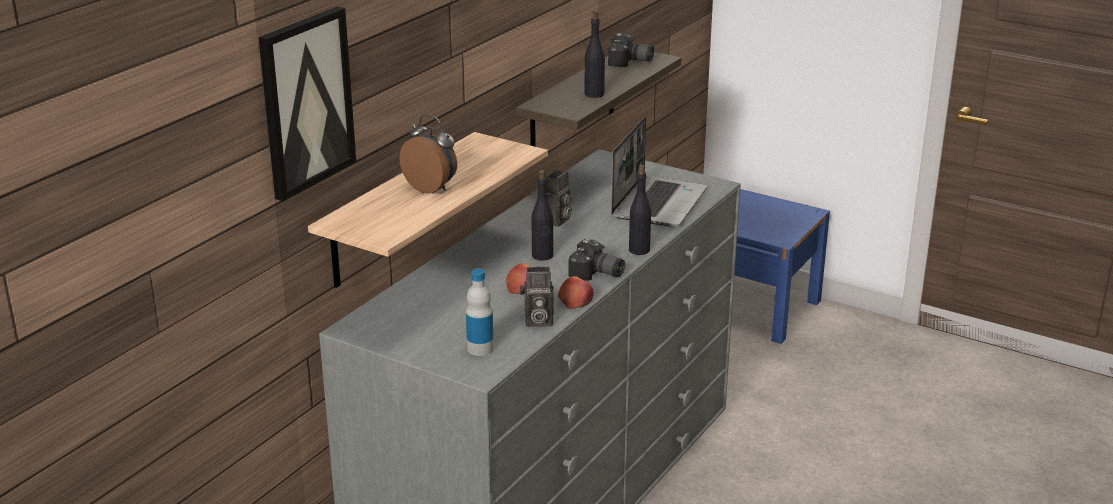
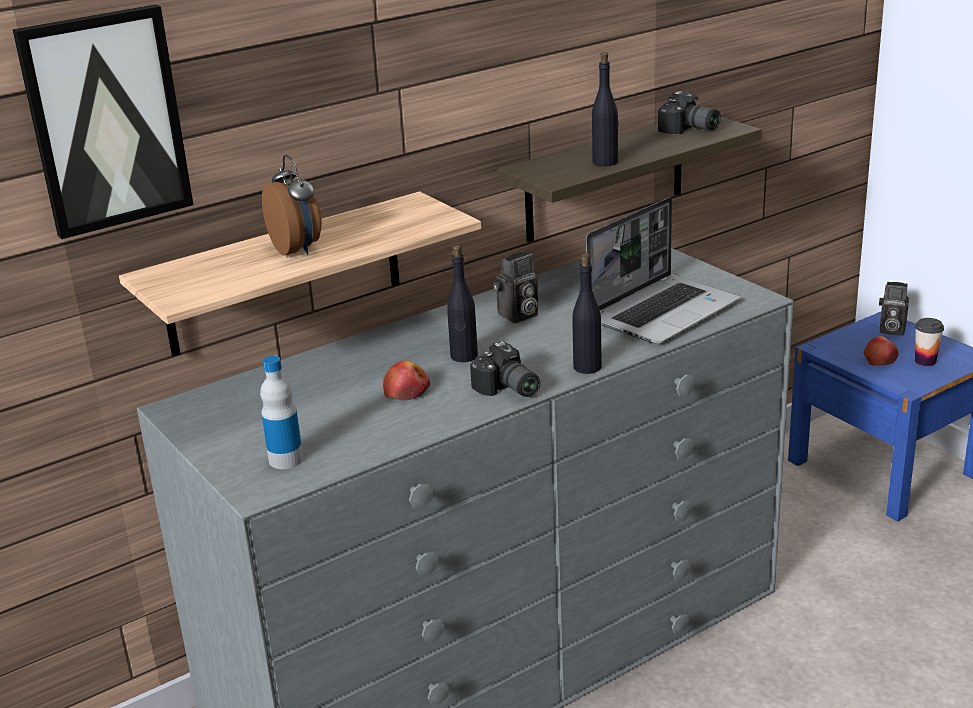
camera: 25 degrees right, 0 degrees up
camera [520,267,554,327] -> camera moved to [879,282,909,336]
apple [558,276,594,309] -> apple moved to [863,336,899,366]
none -> cup [915,318,944,366]

